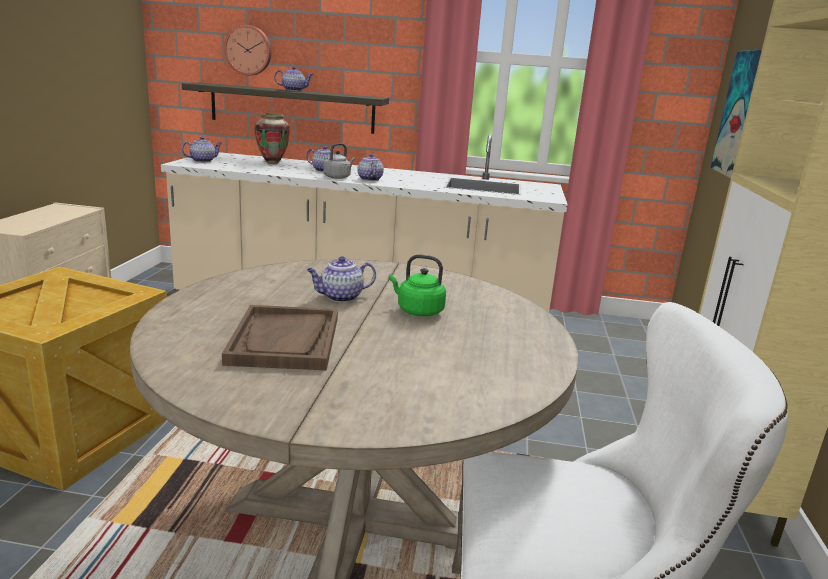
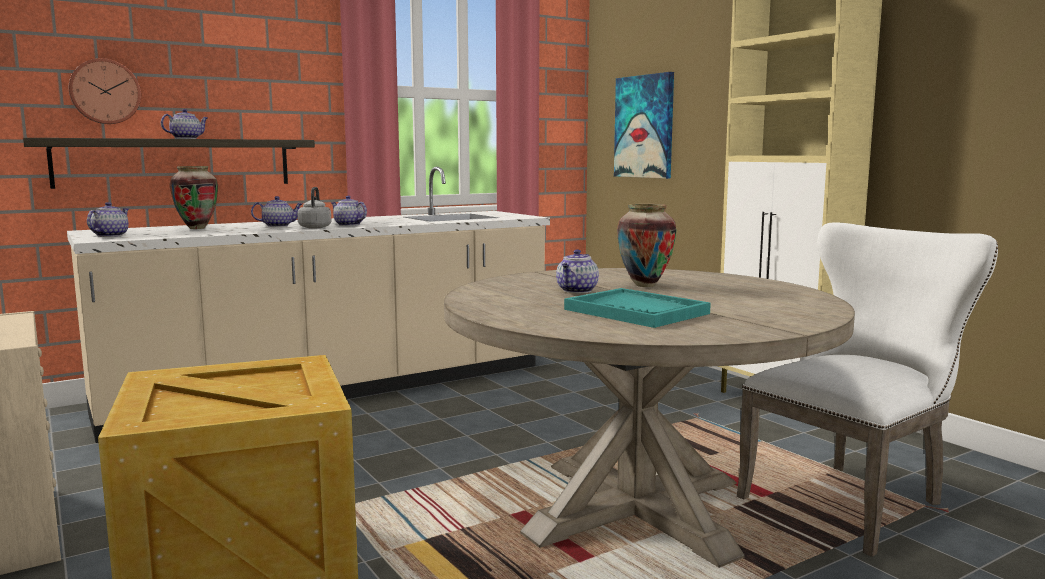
camera: 40 degrees left, 10 degrees down
brown tray [222,305,338,370] -> turquoise tray [564,288,711,328]
green kettle [389,255,446,316] -> vase [617,204,676,287]

